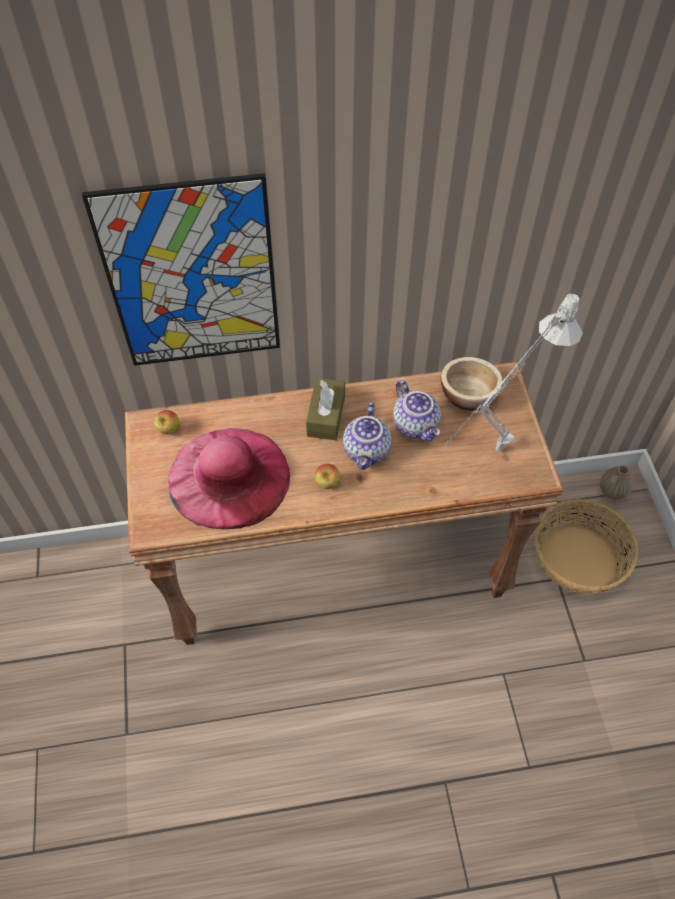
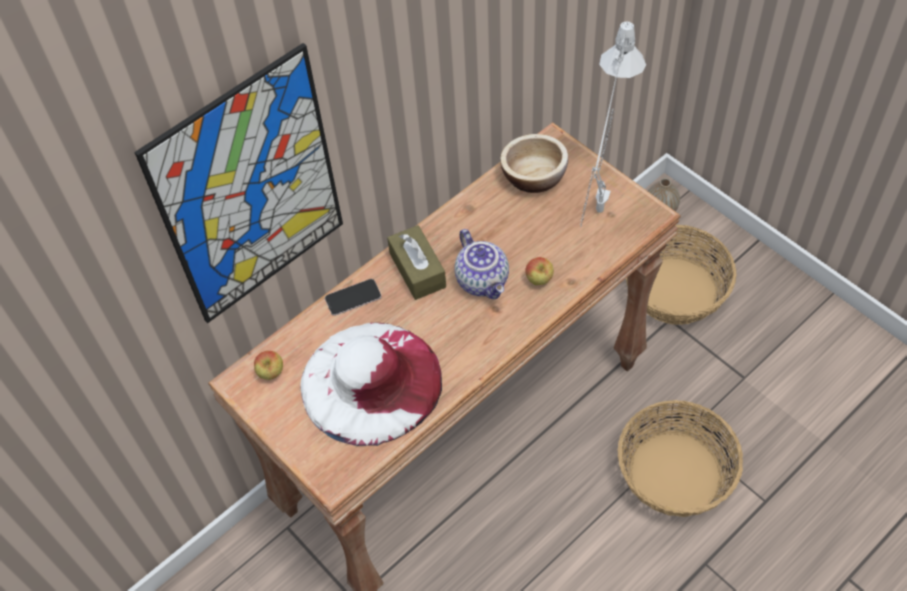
camera: 30 degrees left, 0 degrees up
pink hat [168,428,290,529] -> white hat [300,323,442,446]
apple [315,464,340,489] -> apple moved to [525,257,554,285]
teapot [393,380,441,441] -> none
none -> phone [325,279,381,316]
none -> basket [618,400,743,517]

